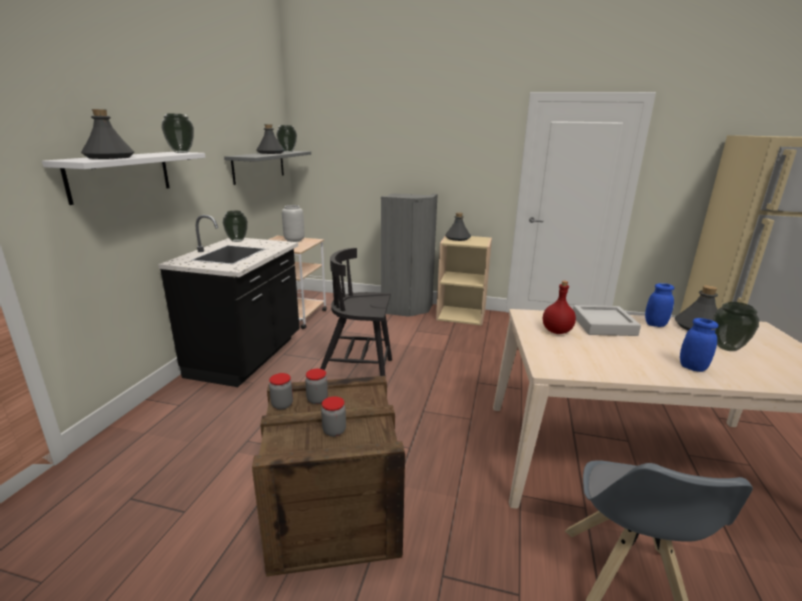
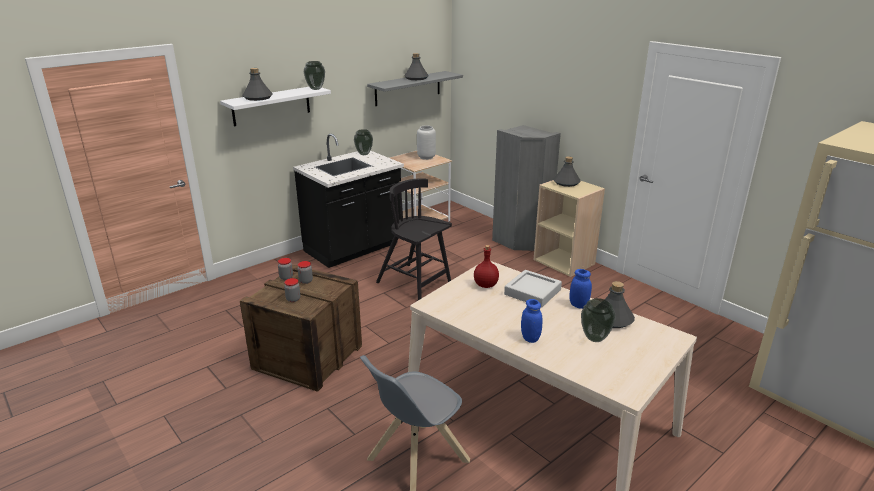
camera: 35 degrees right, 5 degrees up
vase [276,125,297,152] -> none

